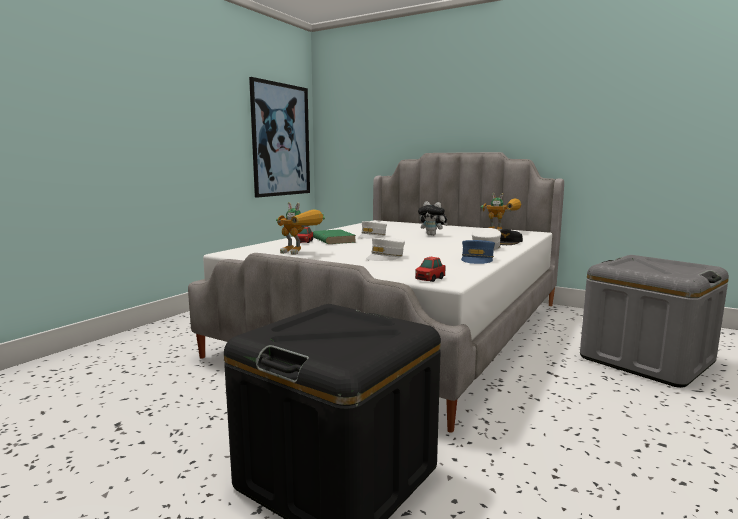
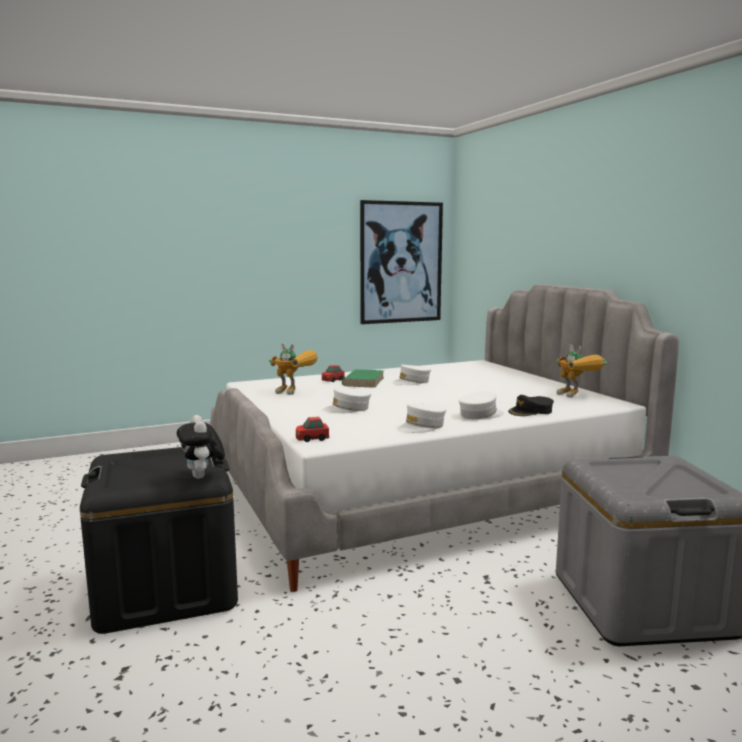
camera: 35 degrees right, 0 degrees up
toy robot [276,202,325,255] -> toy robot turned 45 degrees counterclockwise [269,343,318,395]
plush toy [418,201,448,236] -> plush toy moved to [177,415,225,479]
blue cap [461,240,495,264] -> white cap [397,404,446,433]

